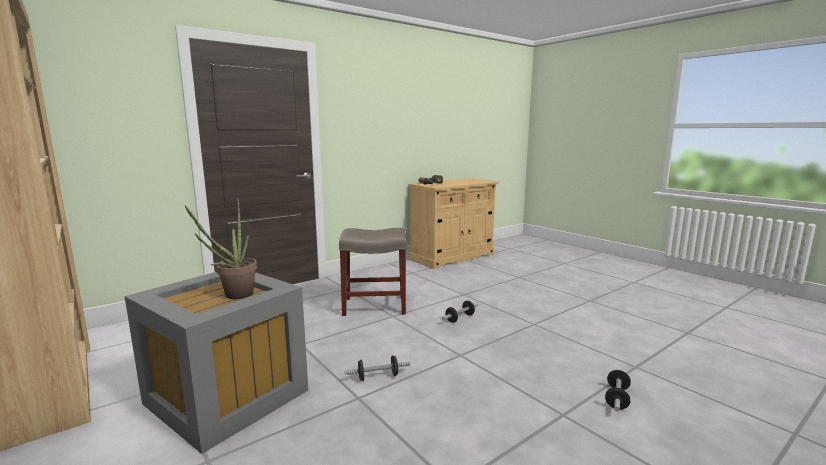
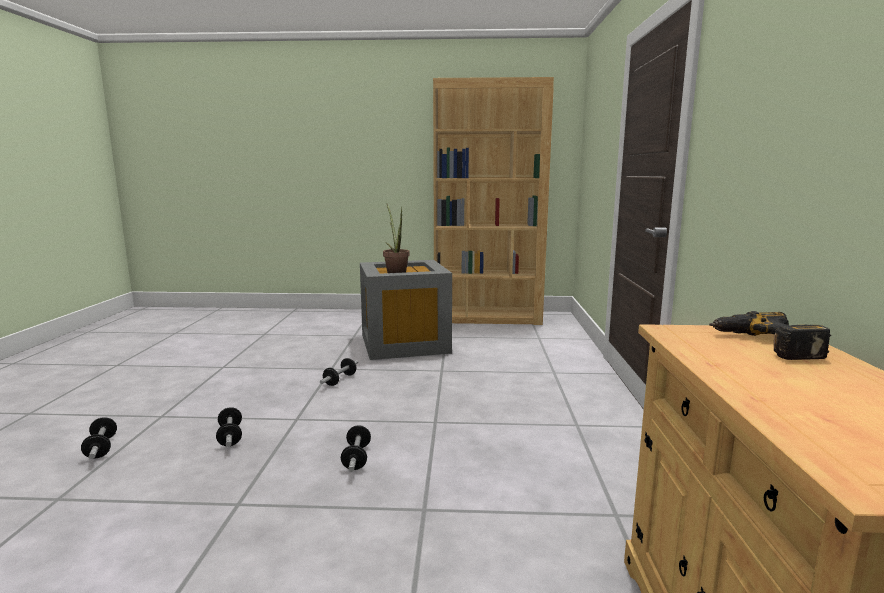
camera: 130 degrees right, 0 degrees up
beige stool [339,228,407,316] -> none
none -> dumbbell [216,407,242,447]

